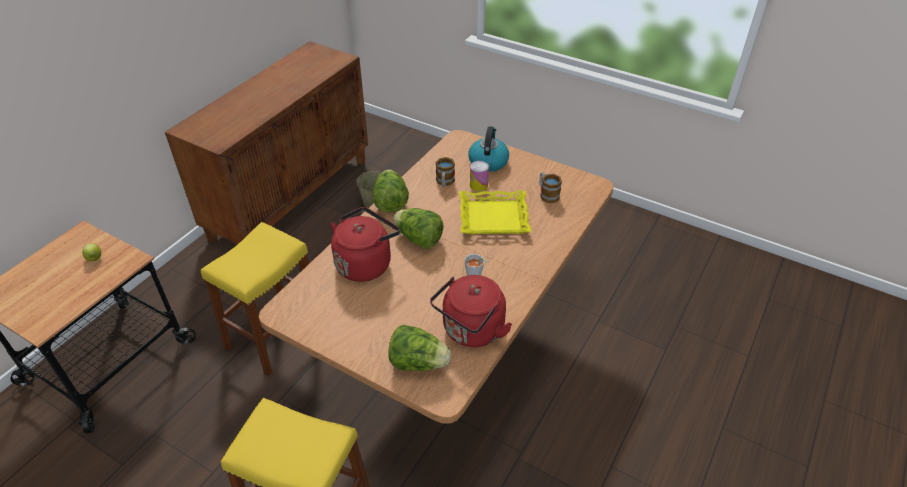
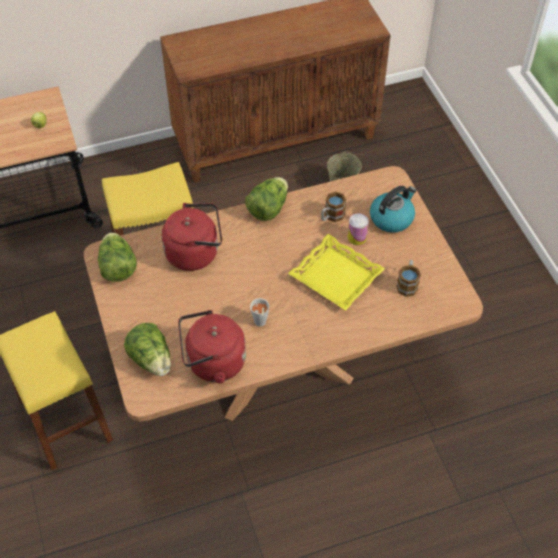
camera: 40 degrees right, 10 degrees up
lettuce [393,208,444,249] -> lettuce moved to [98,233,137,282]

